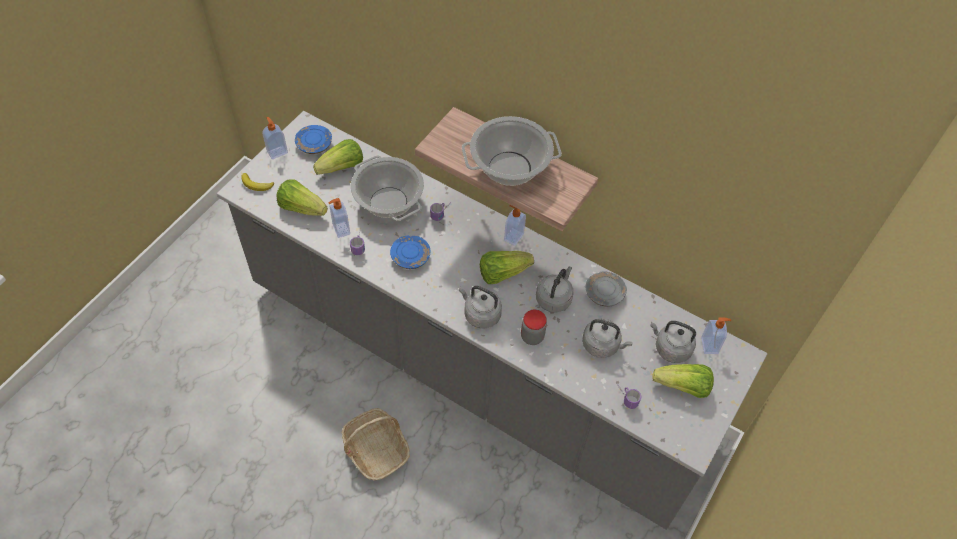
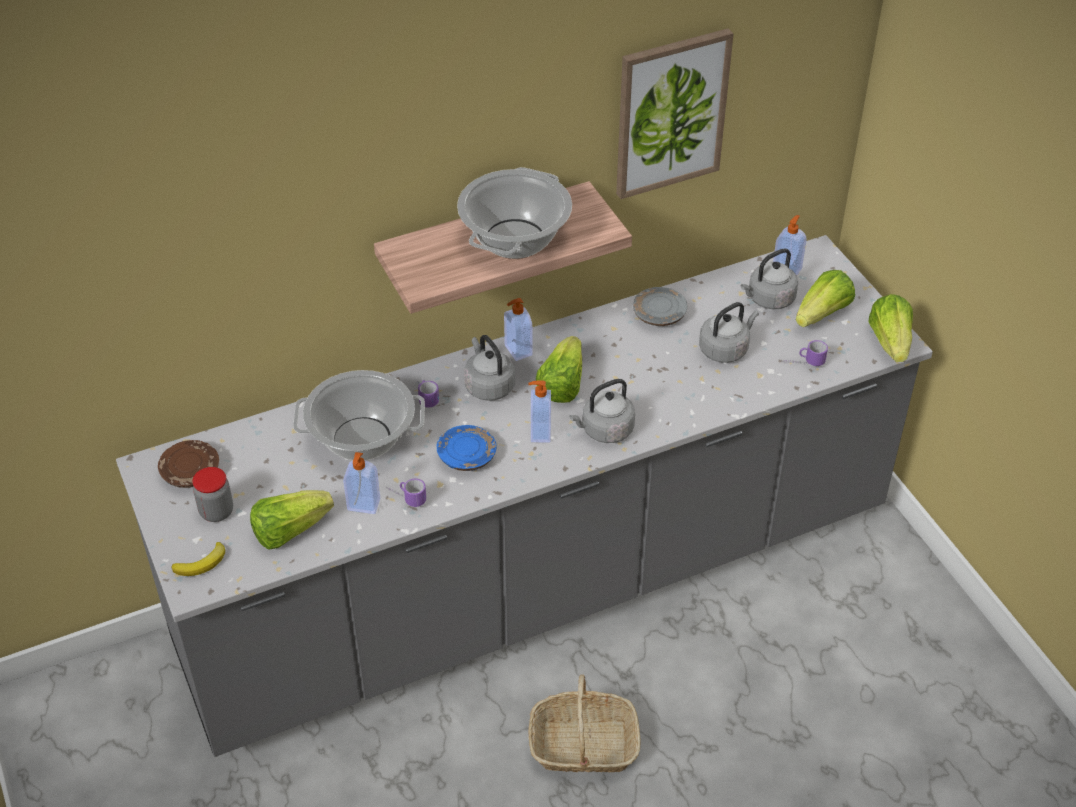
camera: 55 degrees left, 10 degrees down
soap dispenser [262,117,288,159] -> soap dispenser moved to [528,380,551,443]
blue plate [295,125,332,154] -> brown plate [158,440,219,488]
lettuce [313,139,363,175] -> lettuce moved to [869,294,913,362]
jar [521,310,547,345] -> jar moved to [192,467,233,522]
grey kettle [536,266,574,312] -> grey kettle moved to [464,335,515,401]
none -> picture [616,28,734,199]

